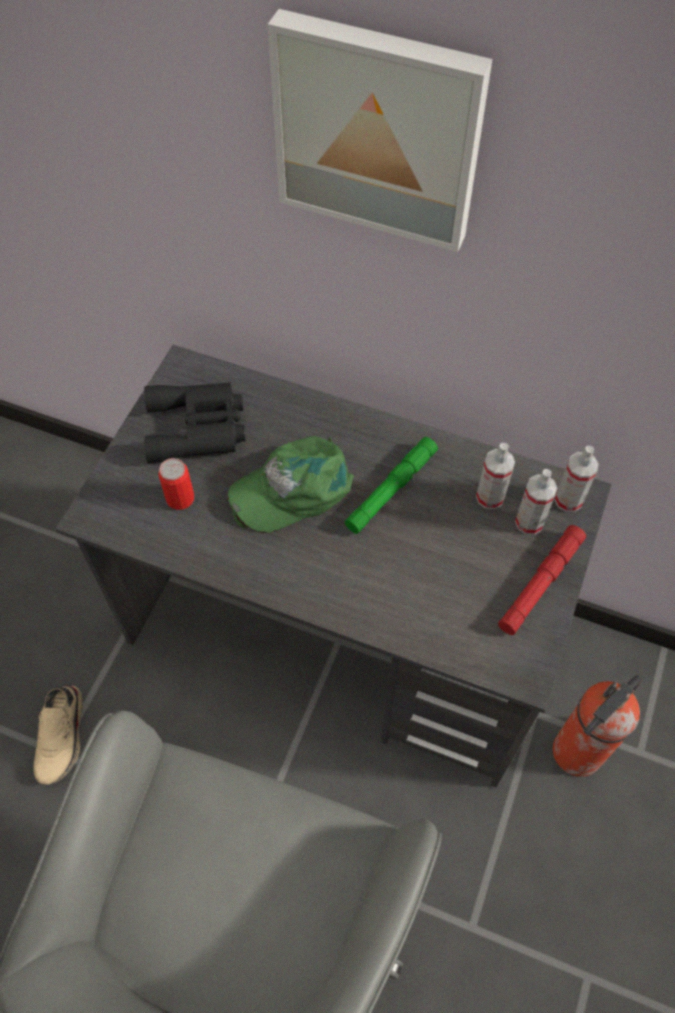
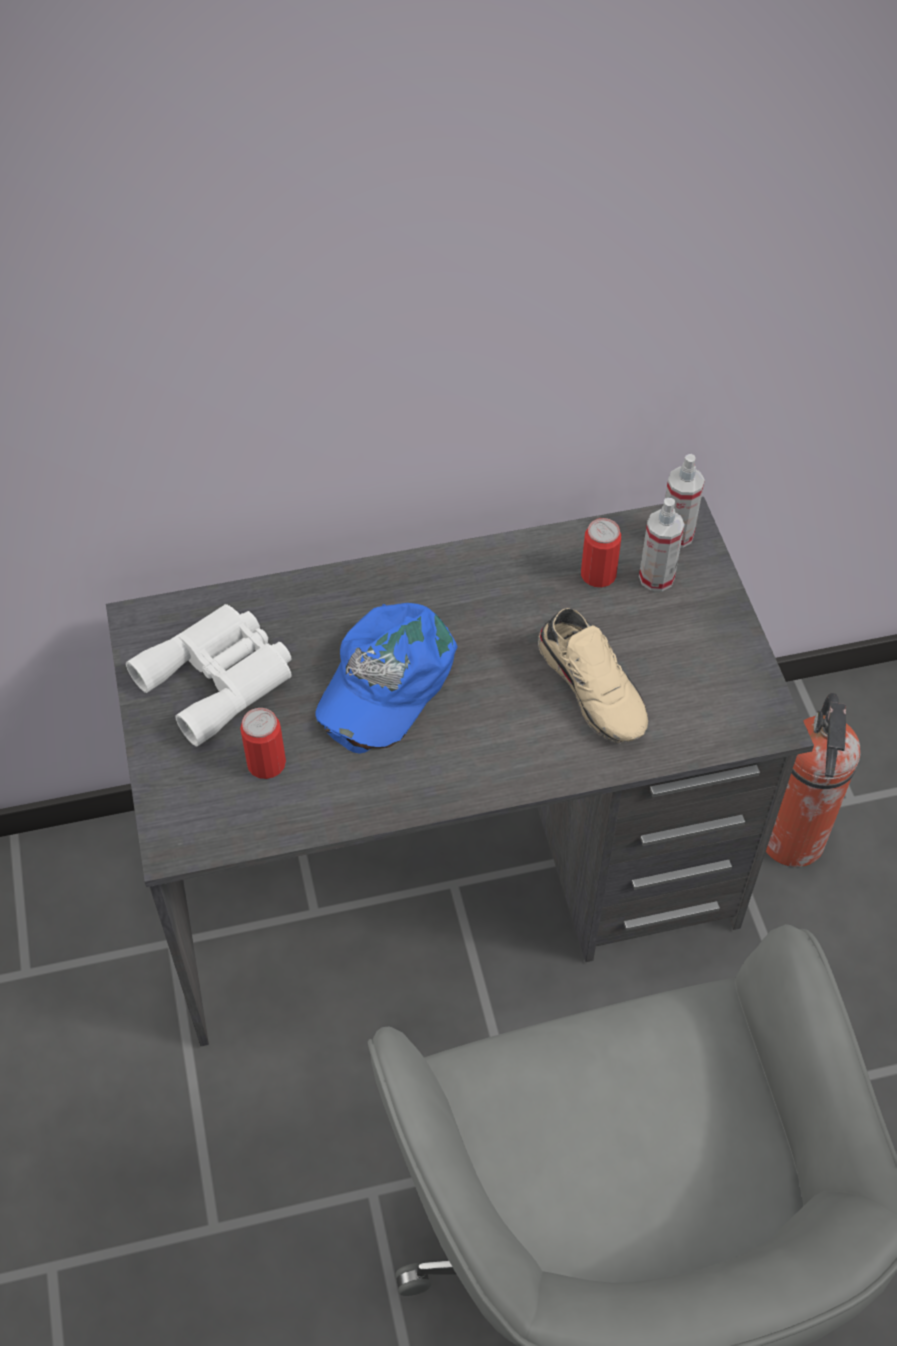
camera: 35 degrees left, 5 degrees down
beige shoe [33,685,83,785] -> beige shoe moved to [538,608,648,744]
black binoculars [144,382,245,463] -> white binoculars [126,604,292,747]
green cap [226,436,354,533] -> blue cap [316,603,458,754]
picture [268,9,492,252] -> none
green flashlight [345,437,438,534] -> none
spray bottle [476,443,515,509] -> can [581,518,621,587]
red flashlight [498,525,586,635] -> none

